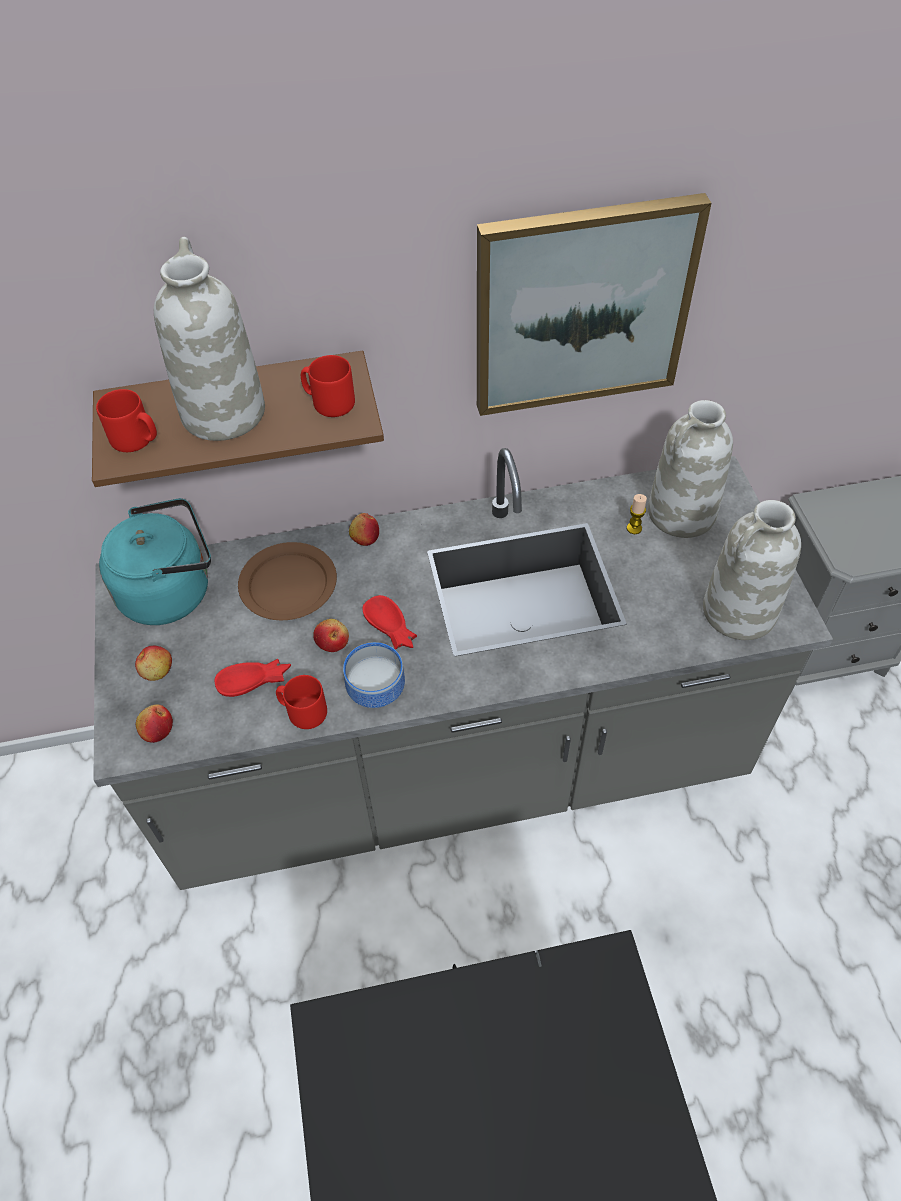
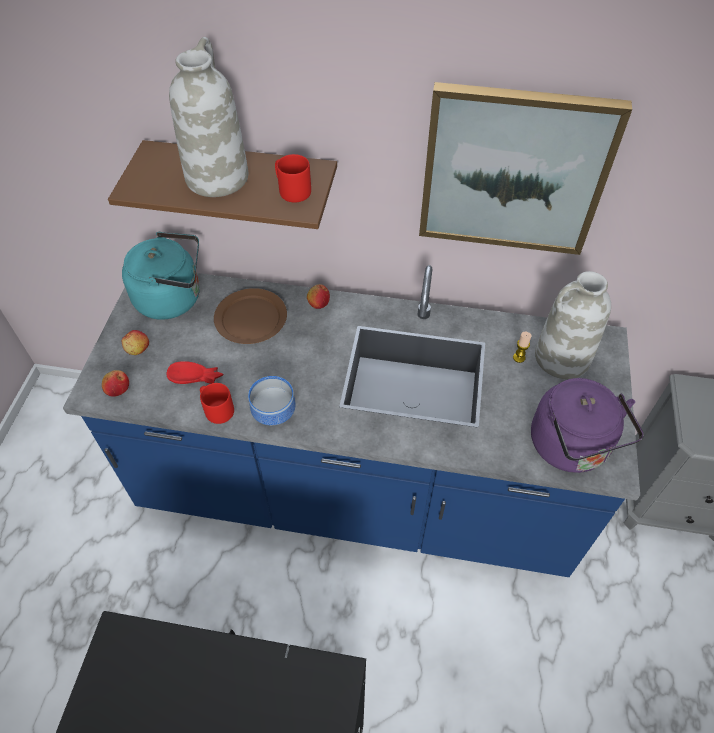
camera: 20 degrees right, 0 degrees up
grey counter [93,448,833,890] -> blue counter [63,265,640,577]
red mug [96,389,157,452] -> none
apple [313,619,349,652] -> none
red bowl [363,595,417,649] -> none
white vase [703,500,801,640] -> purple kettle [531,378,644,473]

